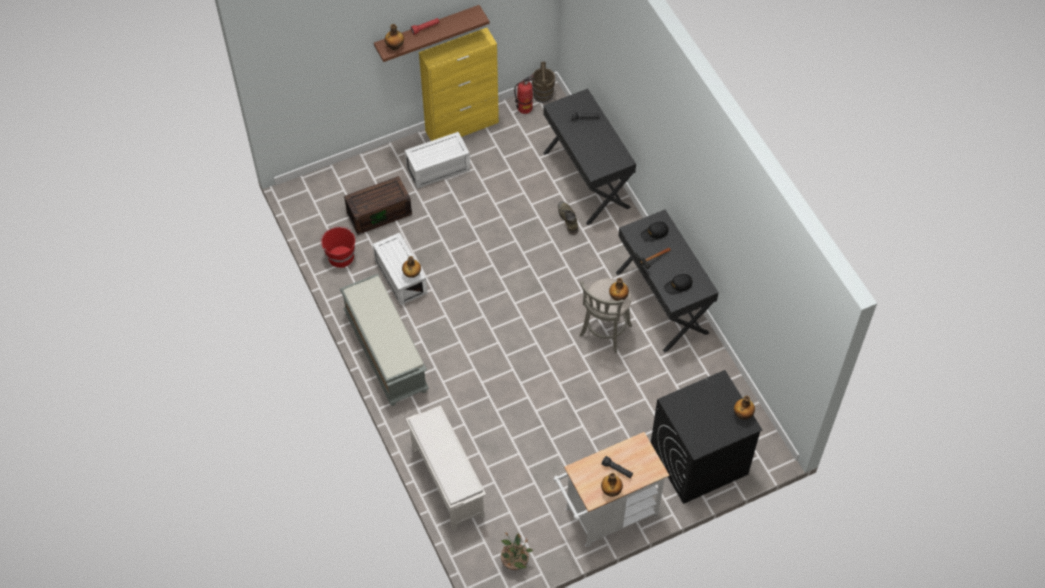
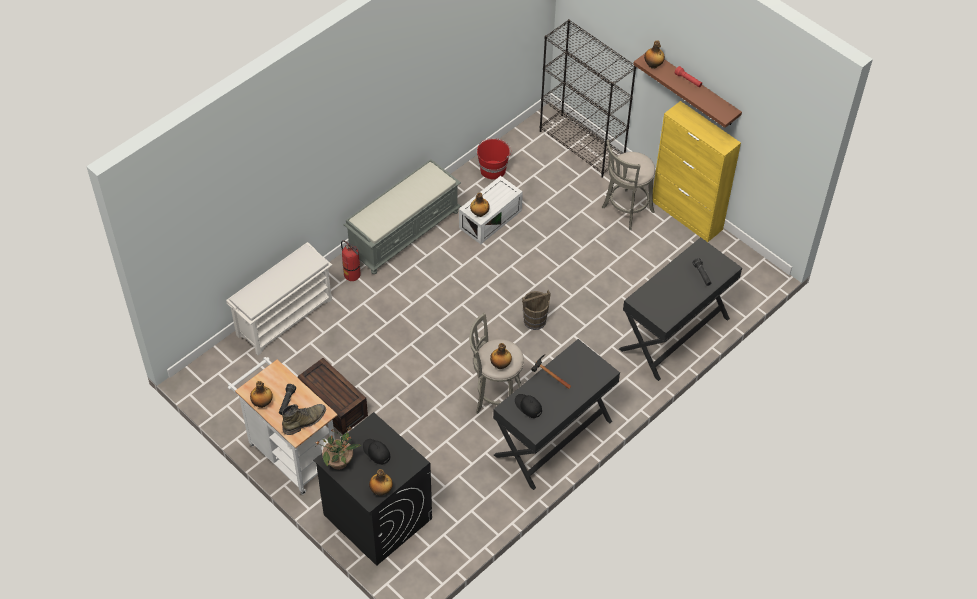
camera: 70 degrees right, 5 degrees down
brown storage box [344,176,412,235] -> brown storage box moved to [298,358,368,435]
white storage box [405,132,470,189] -> grey stool [602,140,656,230]
potted plant [501,532,533,570] -> potted plant moved to [316,426,361,470]
fire extinguisher [514,75,535,114] -> fire extinguisher moved to [341,240,361,281]
brown bucket [532,61,555,103] -> brown bucket moved to [522,290,551,330]
green boot [558,201,579,235] -> green boot moved to [282,404,326,435]
black cap [641,222,669,242] -> black cap moved to [363,439,390,465]
none -> black bookcase [540,19,636,178]

